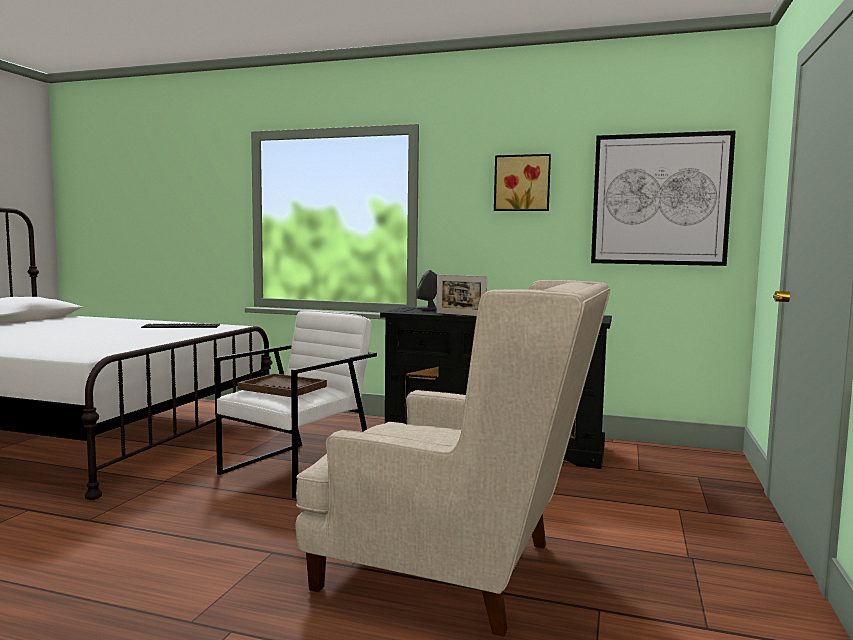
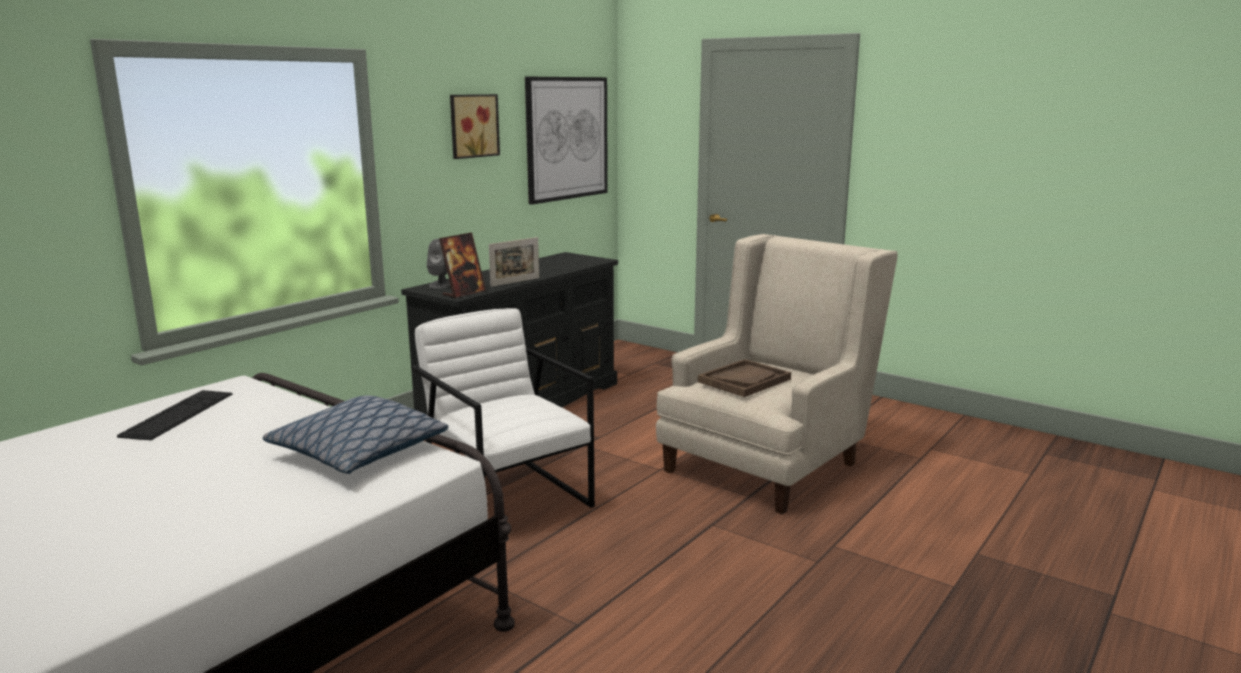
camera: 70 degrees left, 10 degrees up
brown tray [237,373,327,397] -> brown tray moved to [698,359,791,397]
none -> pillow [263,395,448,474]
none -> picture frame [439,232,486,298]

